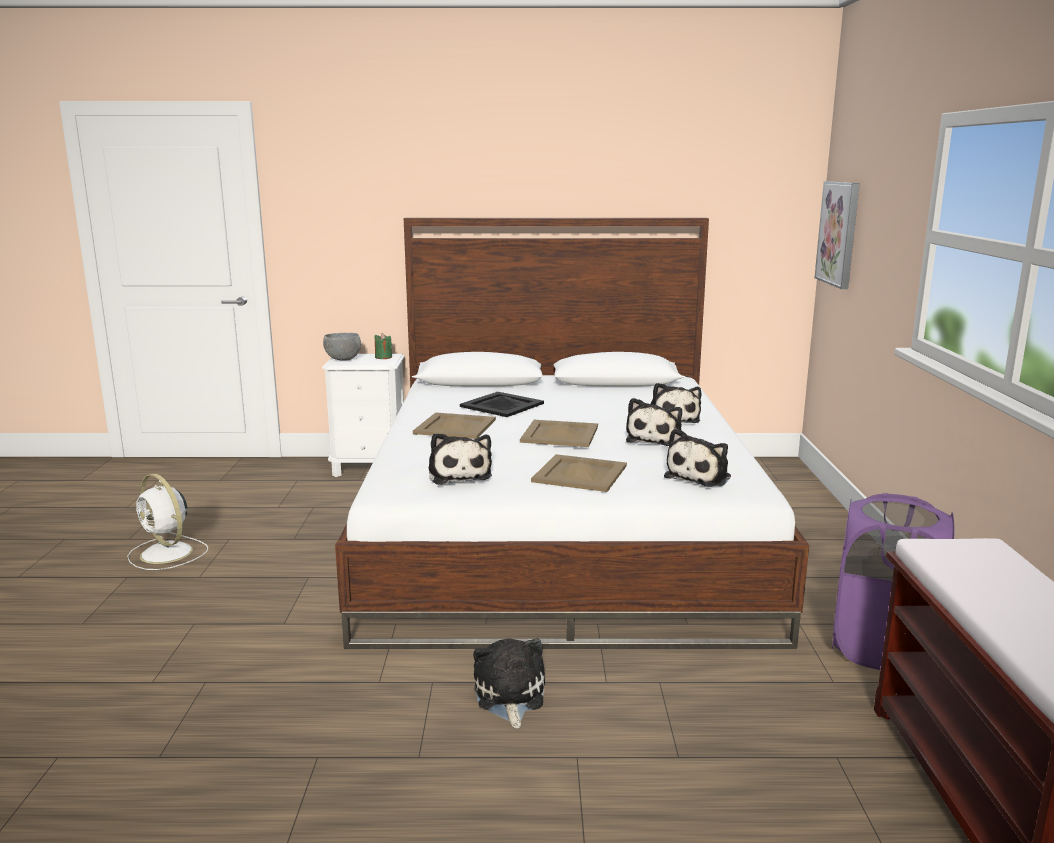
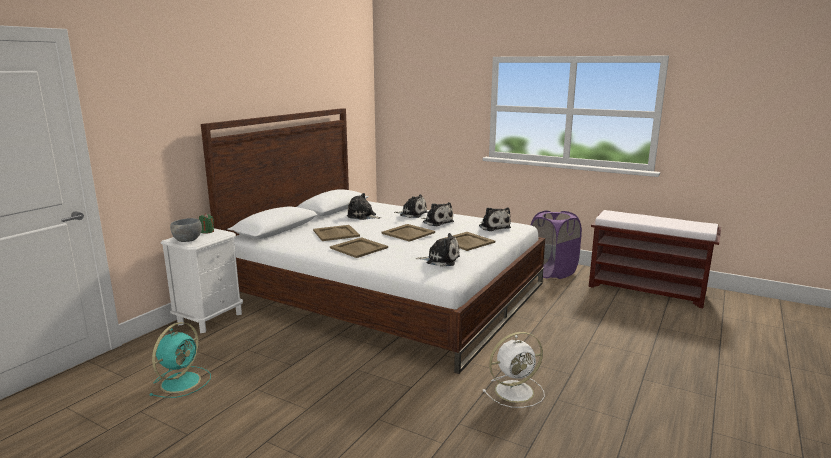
camera: 60 degrees left, 0 degrees up
white fan [127,474,208,570] -> white fan moved to [483,332,545,408]
black tray [460,392,544,417] -> beige tray [313,225,360,241]
plush toy [473,638,545,729] -> plush toy moved to [347,193,381,220]
picture [815,181,860,289] -> none
none -> turquoise fan [149,322,211,398]

